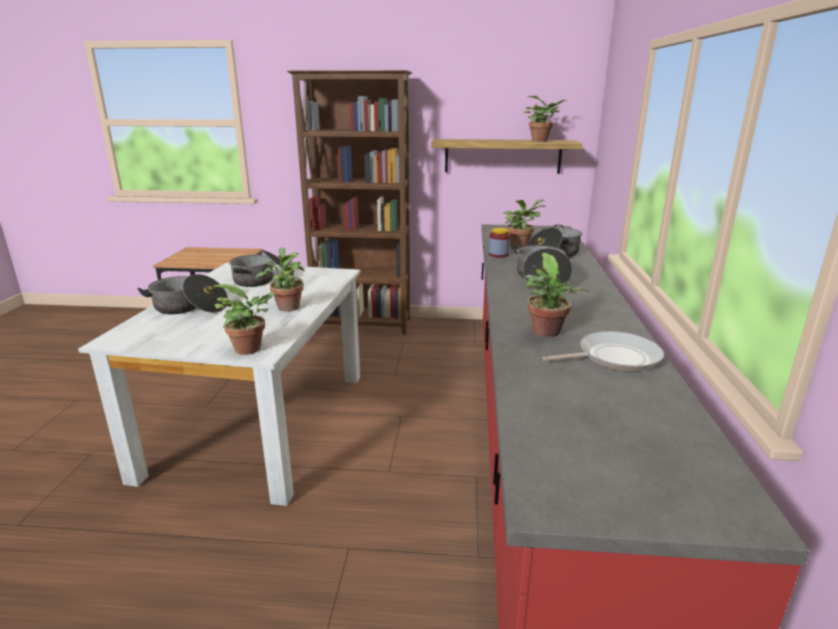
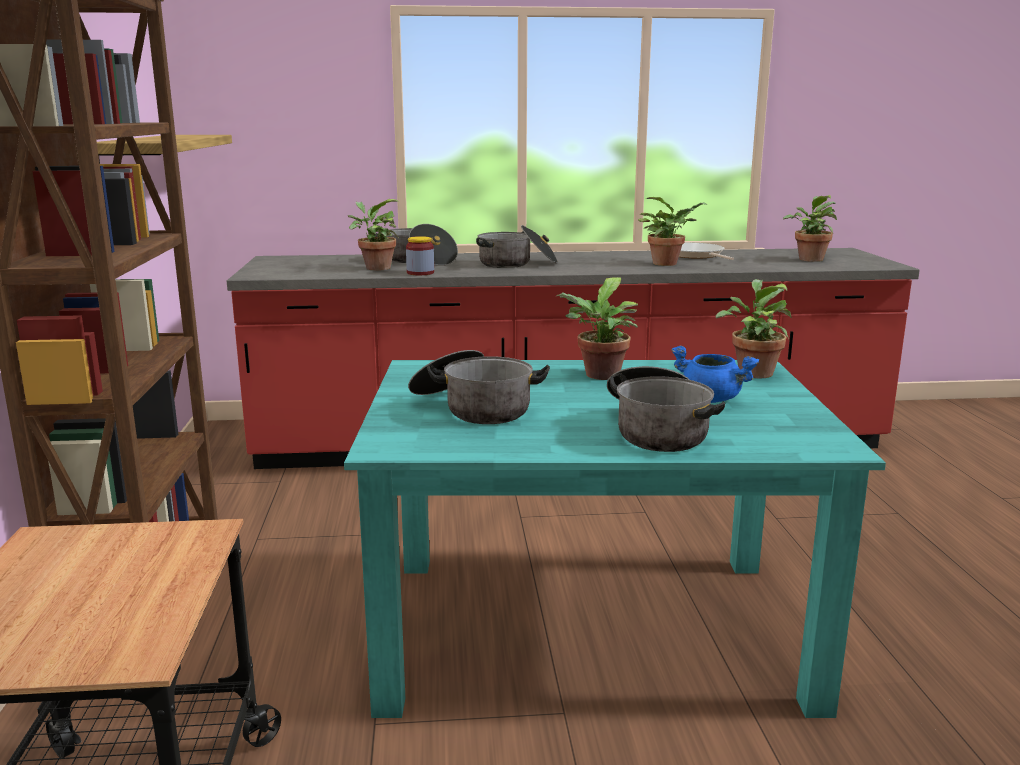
camera: 100 degrees left, 5 degrees down
white dining table [78,262,361,506] -> turquoise dining table [344,360,886,718]
potted plant [524,96,567,142] -> potted plant moved to [783,195,837,262]
none -> blue cooking pot [671,346,759,403]

